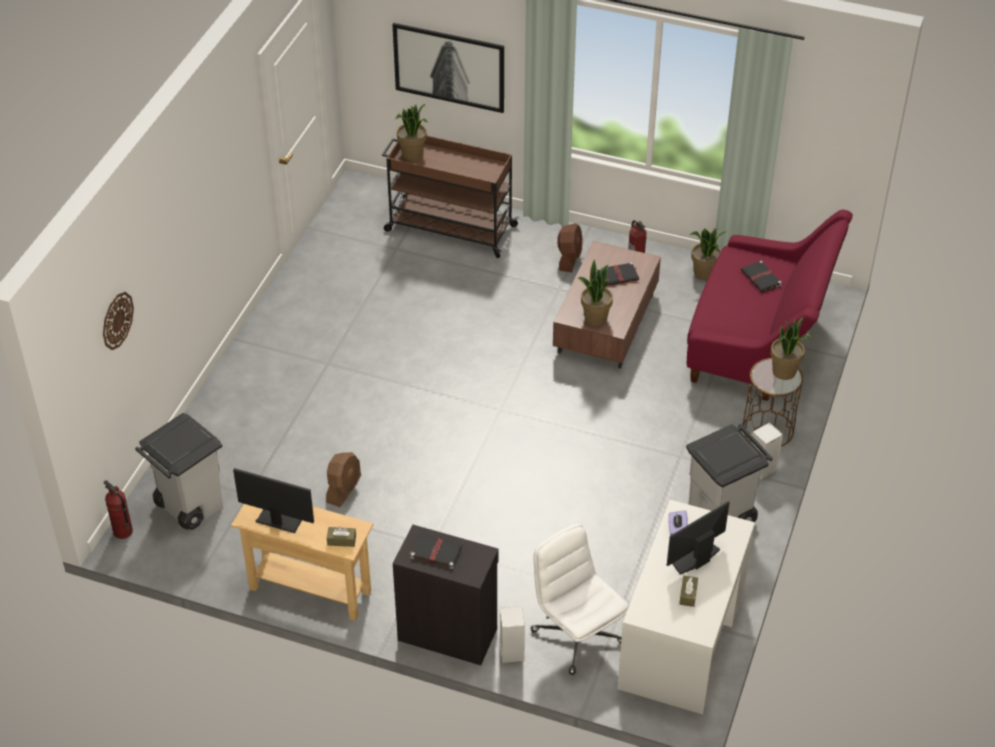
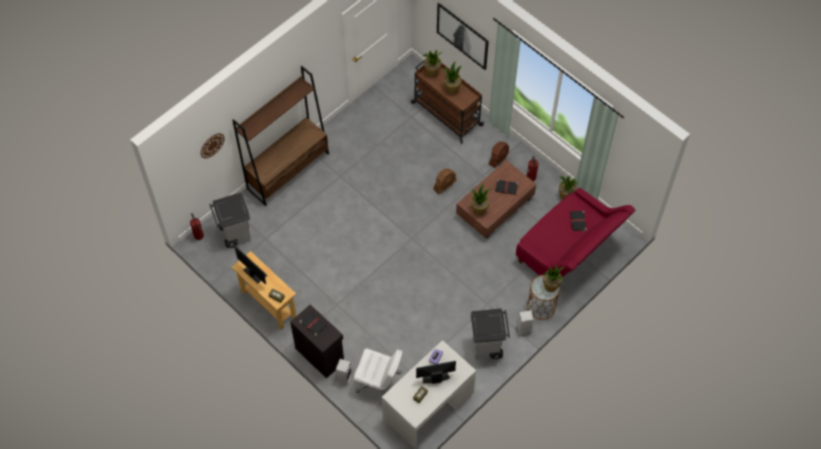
camera: 25 degrees right, 15 degrees up
brown fan [326,452,361,507] -> brown fan moved to [433,169,457,194]
white office chair [531,523,629,675] -> white office chair turned 120 degrees clockwise [354,349,402,393]
none -> brown bookcase [232,66,329,206]
none -> potted plant [444,61,462,95]

